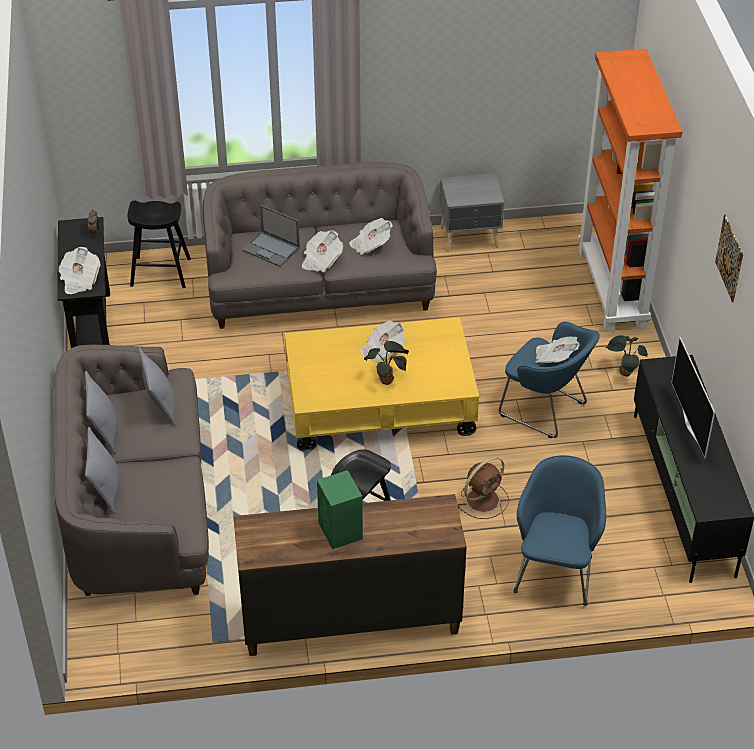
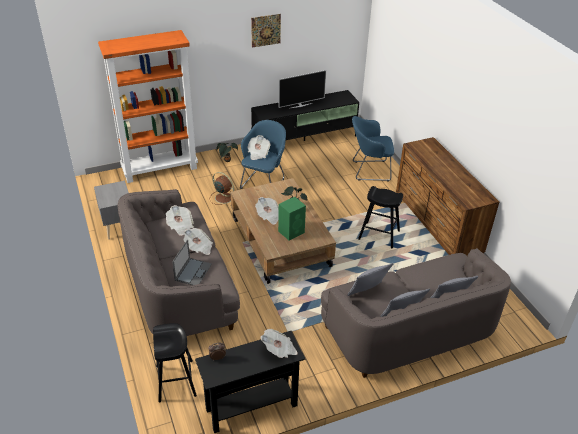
camera: 105 degrees left, 5 degrees down
yellow coffee table [284,317,479,451] -> brown coffee table [230,178,336,284]
green speaker [317,470,363,549] -> green speaker moved to [278,197,306,241]
brown fan [458,457,509,519] -> brown fan moved to [210,172,234,205]

